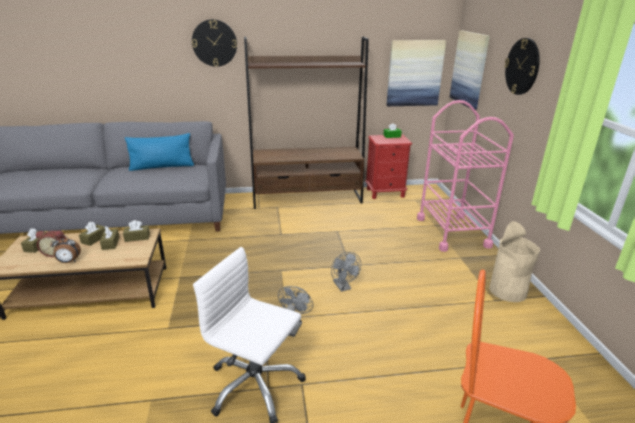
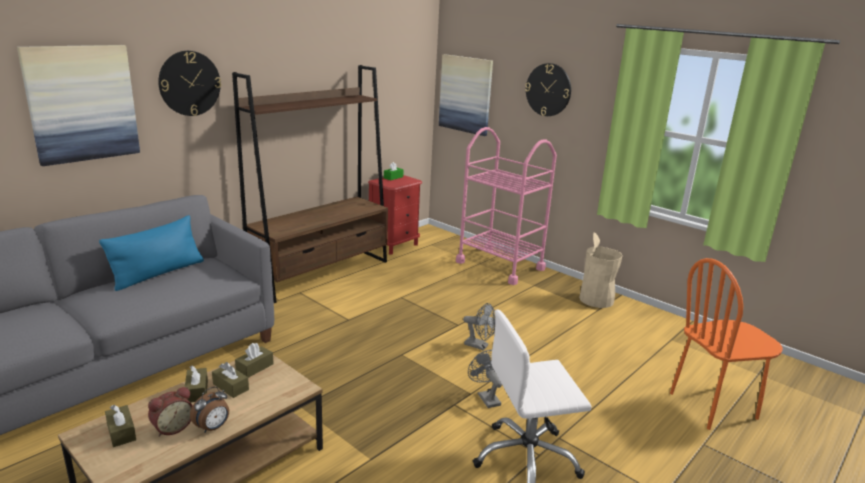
camera: 40 degrees left, 5 degrees down
picture [387,40,446,106] -> picture moved to [17,45,140,166]

